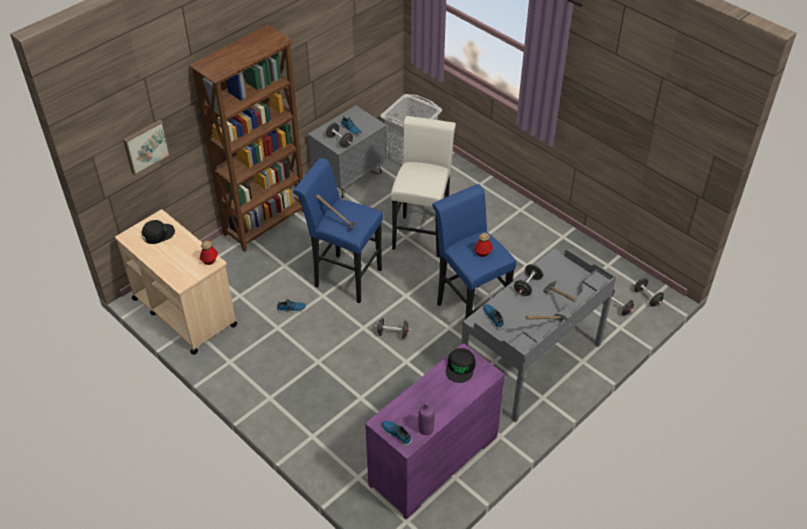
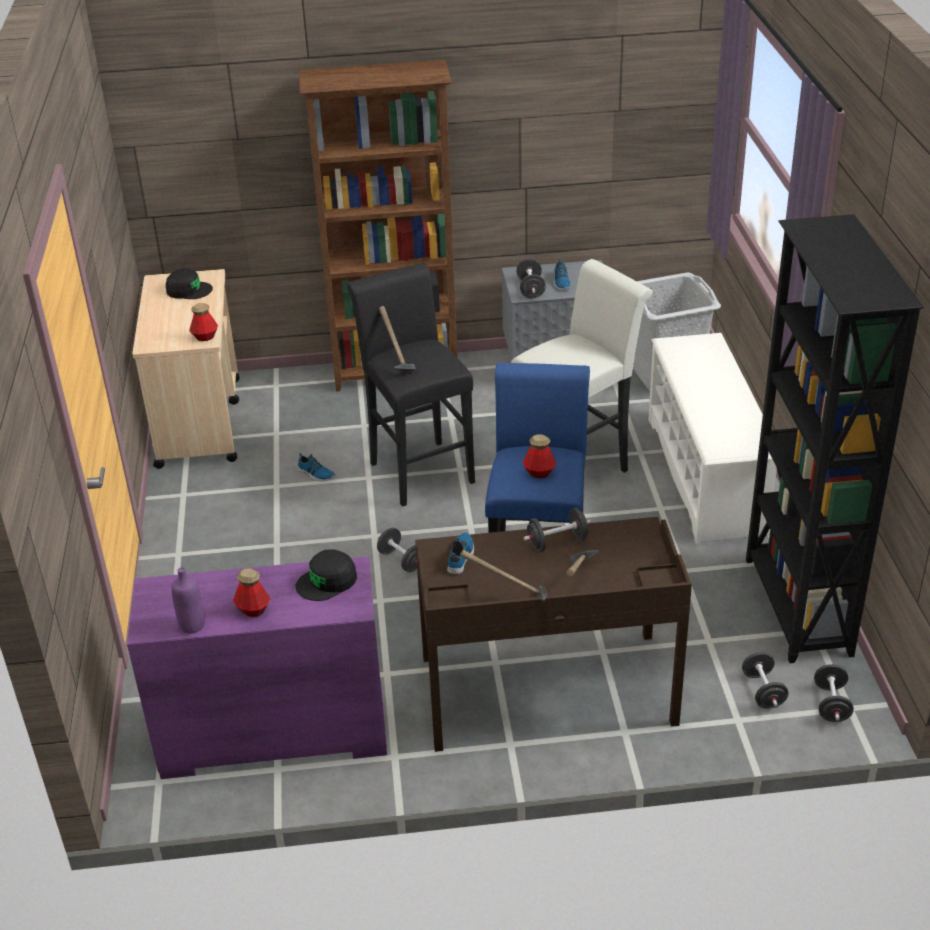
camera: 40 degrees right, 10 degrees down
picture [123,120,171,175] -> none
blue stool [293,158,383,303] -> black stool [347,263,475,507]
shoe [382,421,412,446] -> none
grey desk [461,248,616,422] -> brown desk [415,517,692,752]
none -> bottle [233,568,270,617]
none -> white shoe rack [649,333,777,544]
none -> black bookcase [746,214,924,663]

